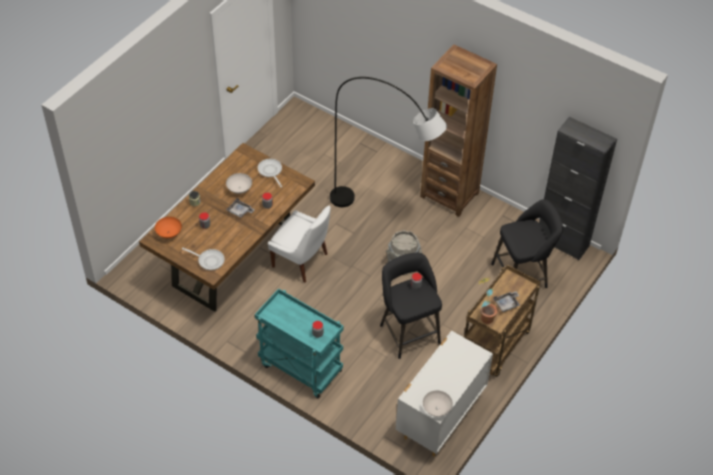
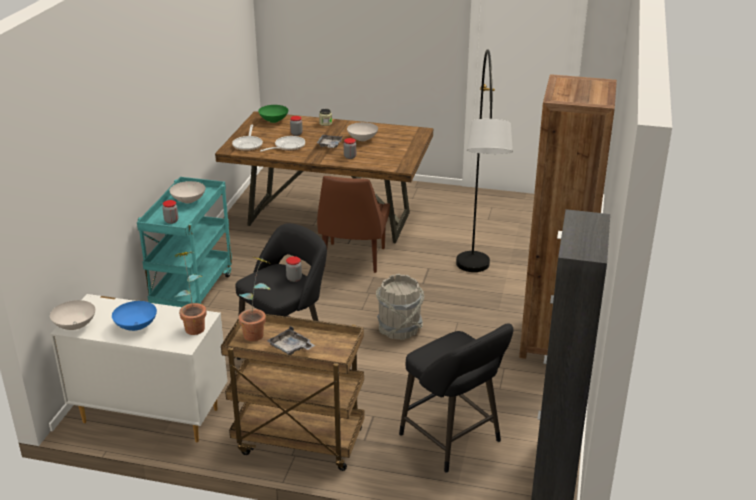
camera: 70 degrees right, 20 degrees down
orange bowl [155,217,182,238] -> green bowl [258,105,288,123]
frying pan [258,159,282,187] -> frying pan moved to [260,136,305,152]
white chair [268,205,331,283] -> brown chair [317,176,390,273]
none -> blue bowl [112,301,157,331]
none -> white bowl [169,181,206,204]
none -> potted plant [174,252,206,335]

